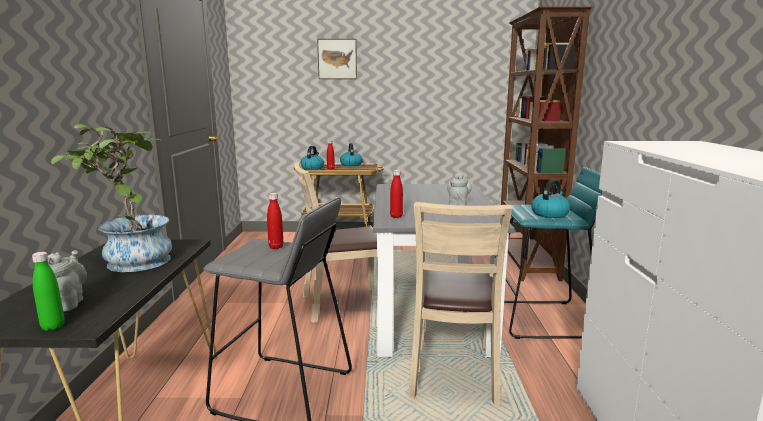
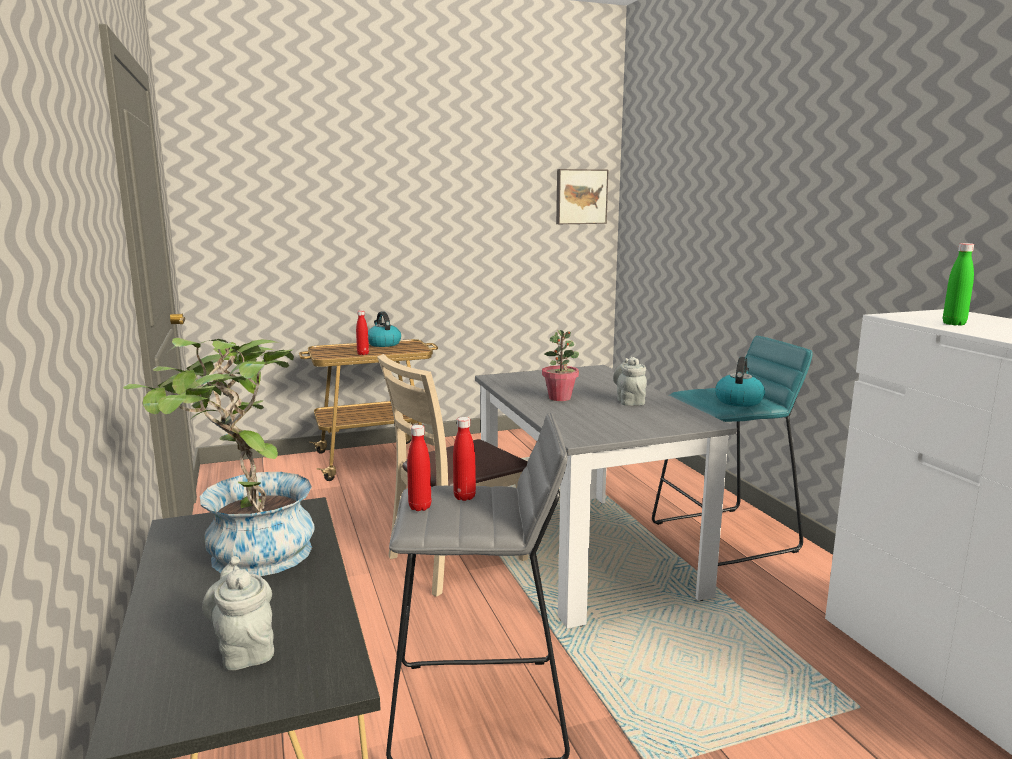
camera: 20 degrees left, 0 degrees up
green bottle [32,252,65,331] -> green bottle moved to [943,243,974,326]
kettle [301,146,324,170] -> none
picture [317,39,357,79] -> picture moved to [556,169,608,224]
red bottle [390,170,403,218] -> red bottle moved to [407,425,431,511]
beige chair [408,202,512,405] -> none
brown bookcase [501,6,592,281] -> none
none -> potted plant [542,330,579,401]

